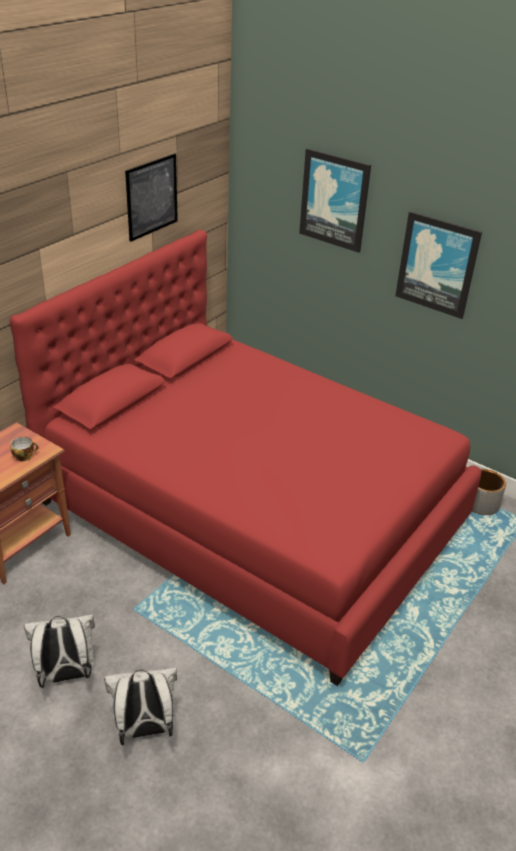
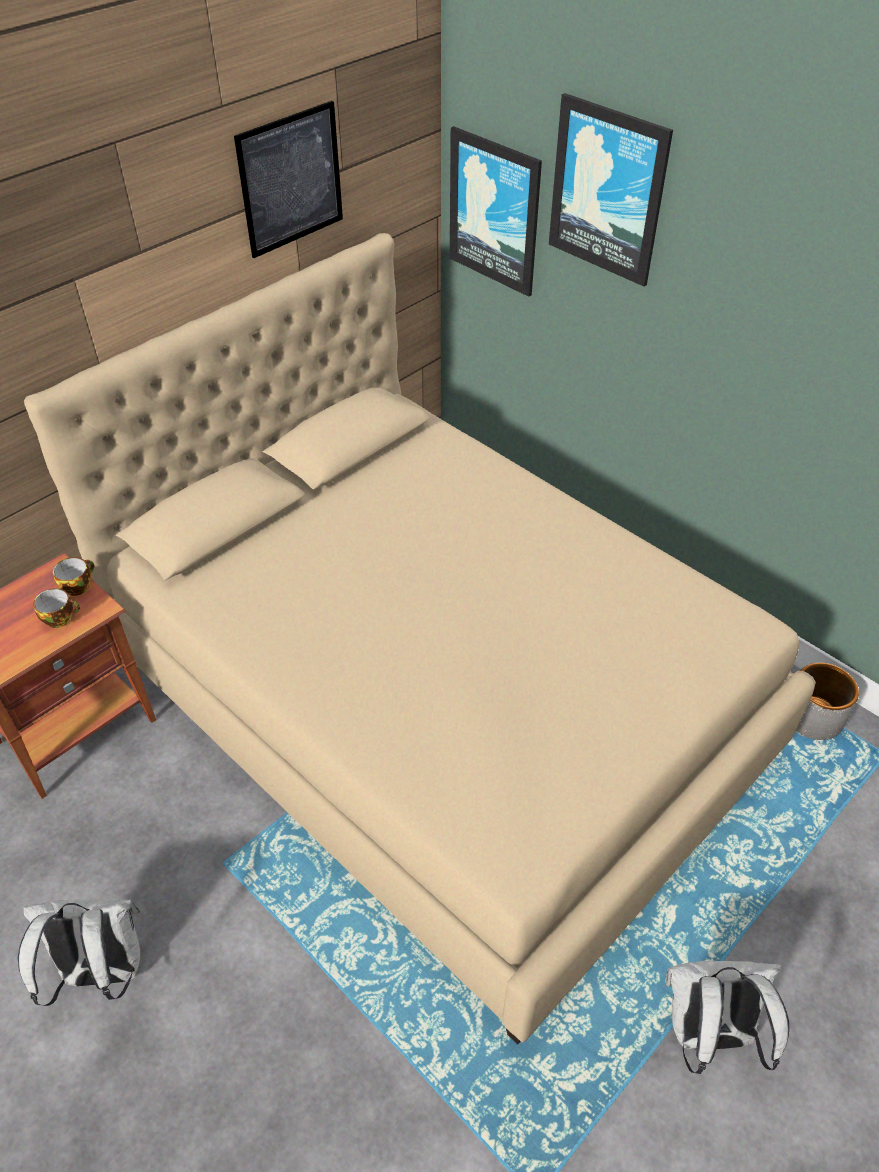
camera: 10 degrees right, 10 degrees up
red bed [10,230,482,686] -> beige bed [24,233,816,1045]
white backpack [104,668,177,745] -> white backpack moved to [665,961,789,1074]
picture [395,211,482,319] -> picture moved to [450,126,542,297]
none -> cup [53,557,94,596]

